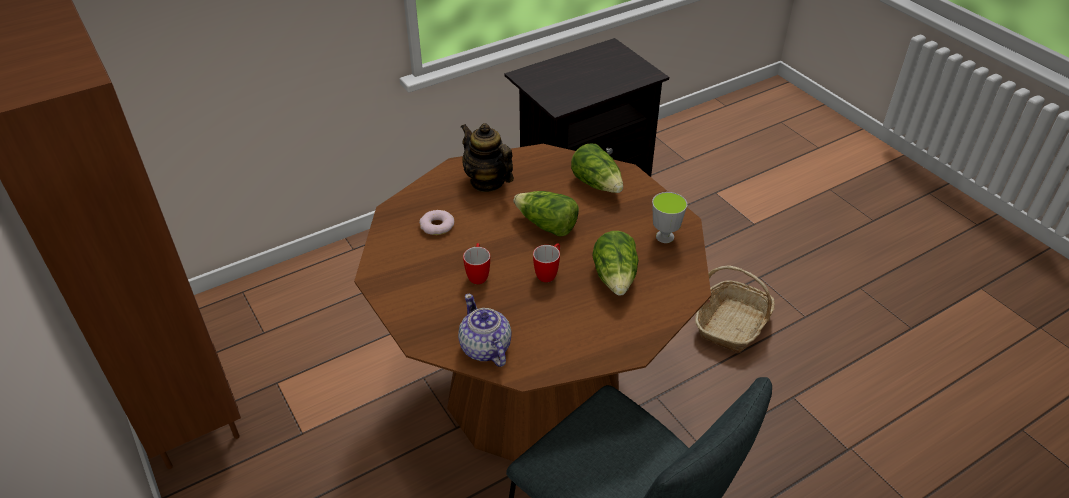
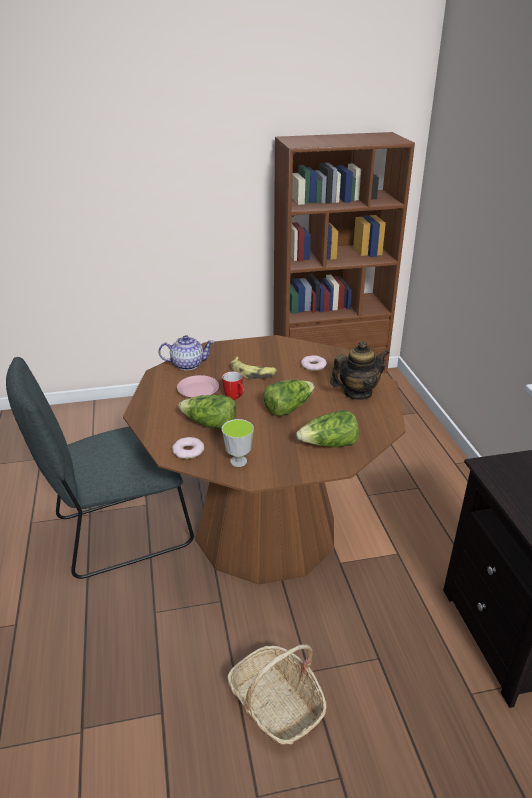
camera: 110 degrees right, 10 degrees down
mug [463,243,490,284] -> banana [231,356,277,379]
none -> donut [172,437,204,459]
none -> pink plate [177,375,219,398]

